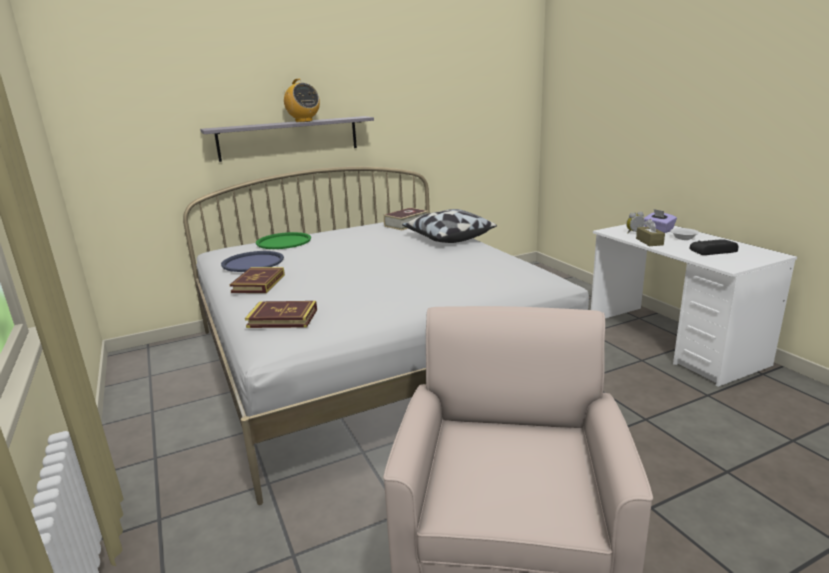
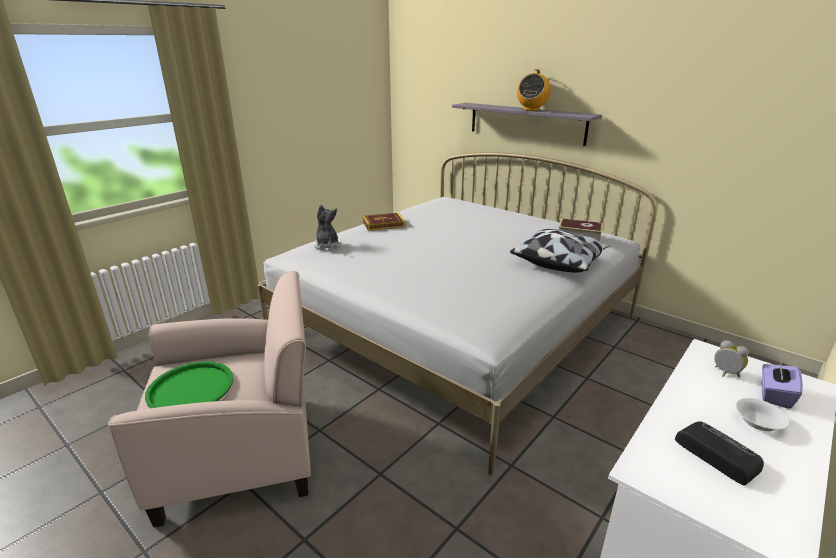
camera: 65 degrees right, 5 degrees up
blue tray [221,251,284,272] -> none
book [245,301,317,328] -> plush toy [314,204,341,250]
green tray [256,232,311,249] -> green tray moved to [145,361,233,408]
brown tissue box [636,219,665,246] -> none

